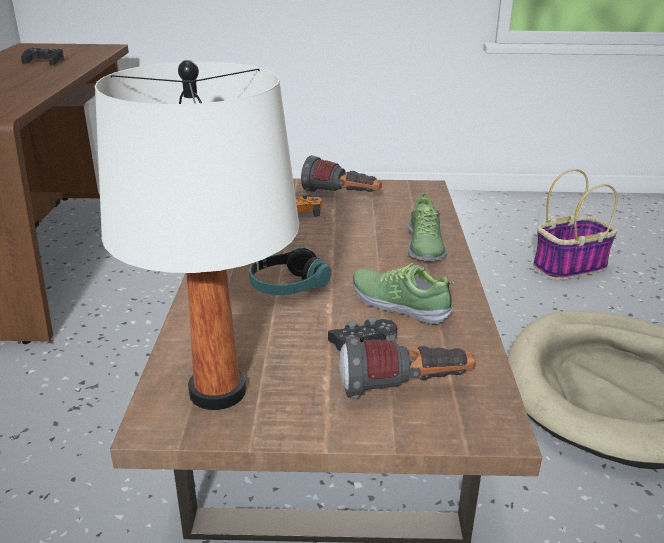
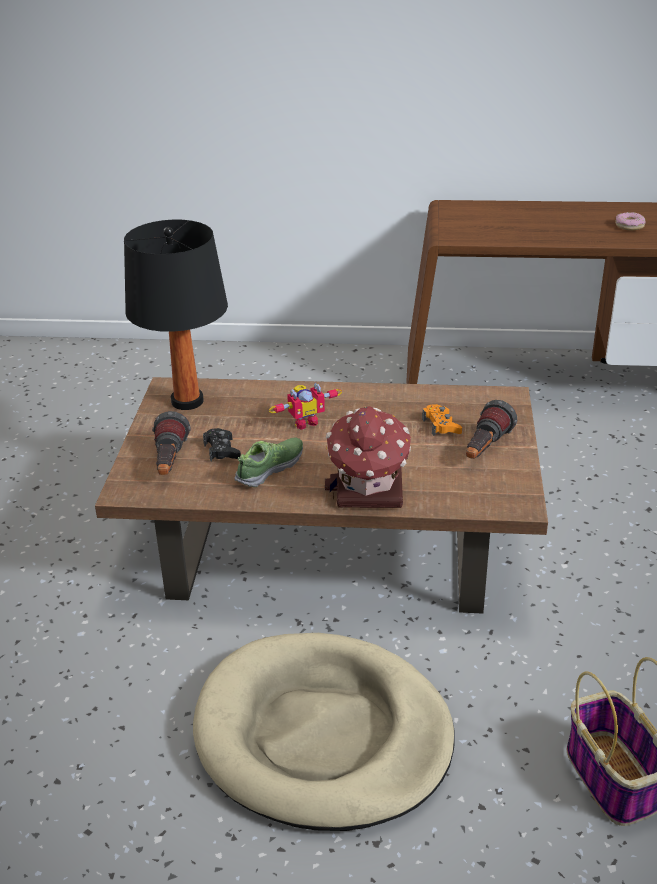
camera: 95 degrees right, 5 degrees up
black game controller [21,47,64,66] -> donut [615,212,645,230]
white table lamp [95,60,299,410] -> black table lamp [124,220,228,410]
headphones [249,247,331,295] -> toy robot [269,383,342,430]
shoe [408,193,447,261] -> toy house [325,406,411,508]

